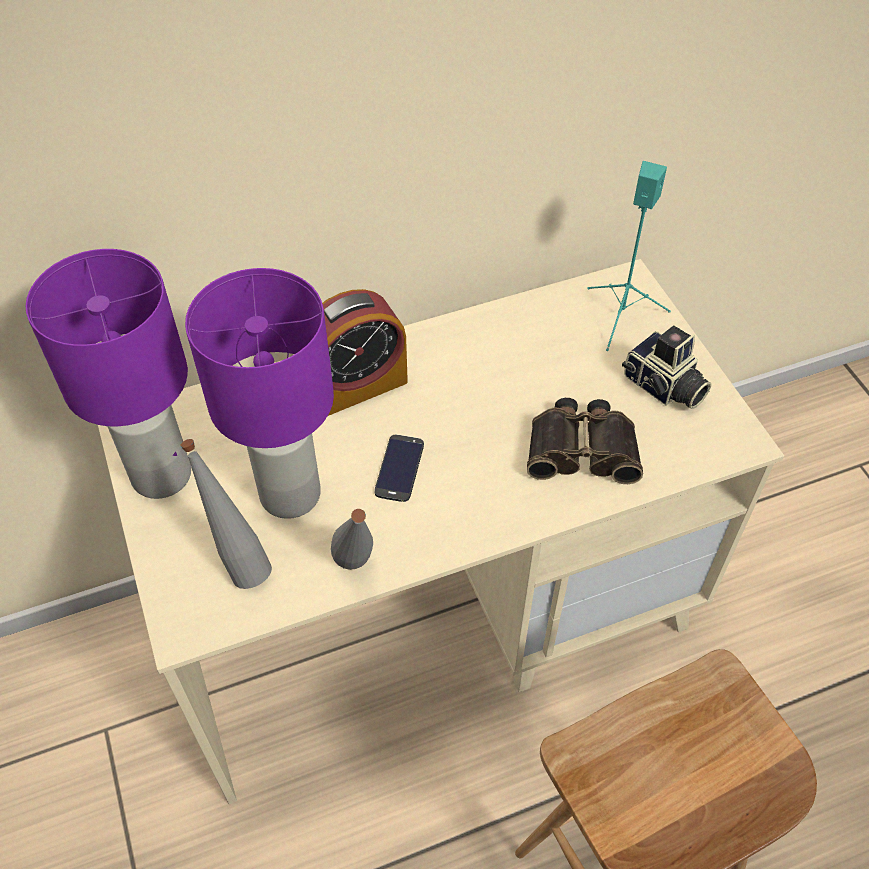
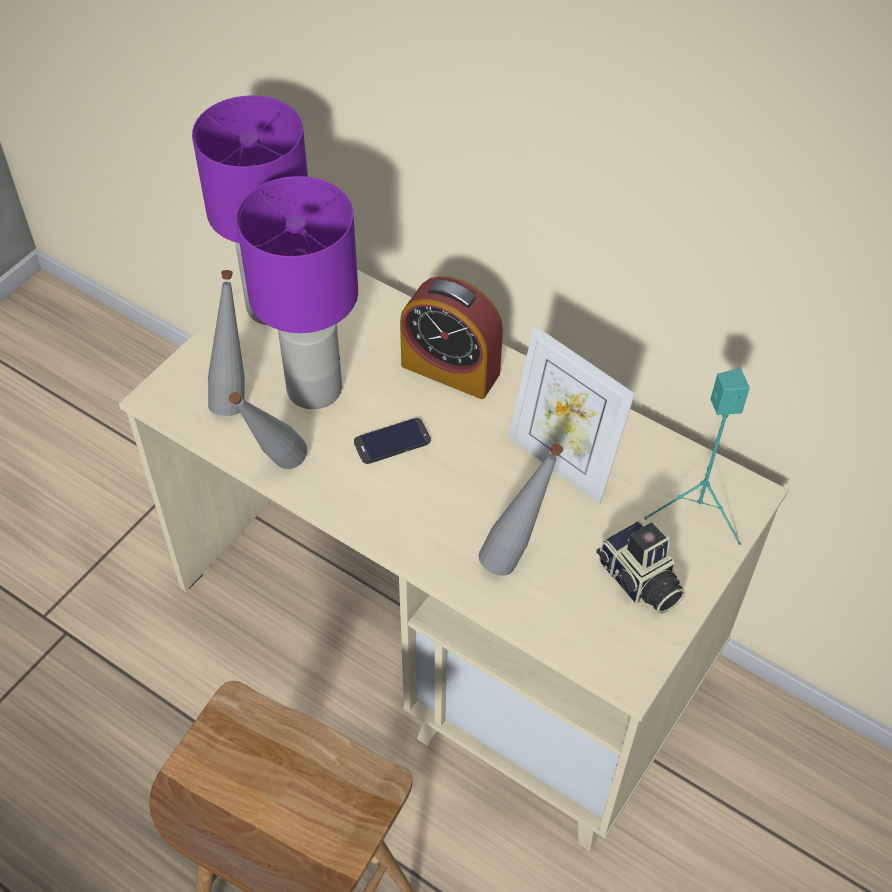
camera: 55 degrees right, 0 degrees up
binoculars [527,398,643,484] -> grey bottle [479,443,563,576]
camera [622,325,712,409] -> camera turned 45 degrees counterclockwise [596,521,686,614]
none -> picture frame [509,325,635,504]

